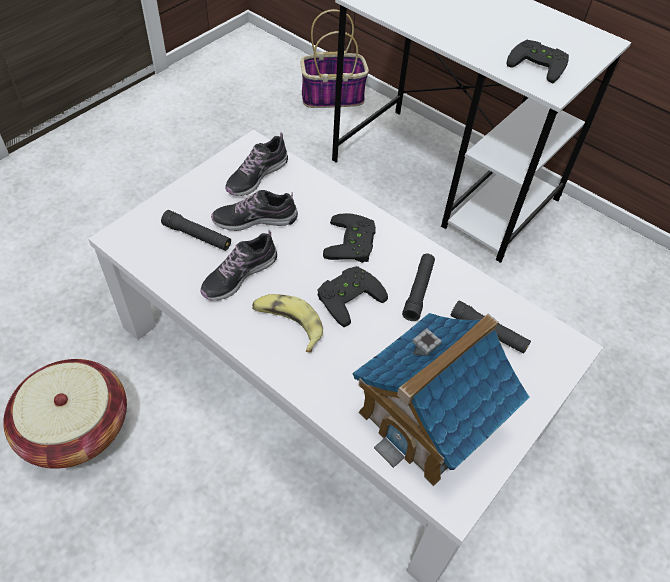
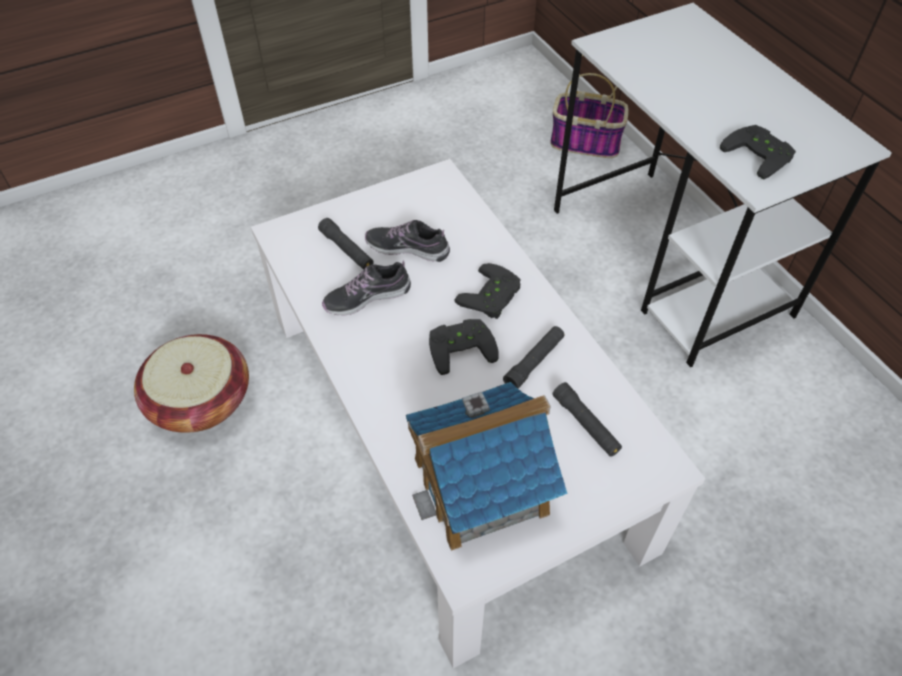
camera: 25 degrees right, 0 degrees up
shoe [225,133,288,196] -> none
banana [252,294,323,352] -> none

